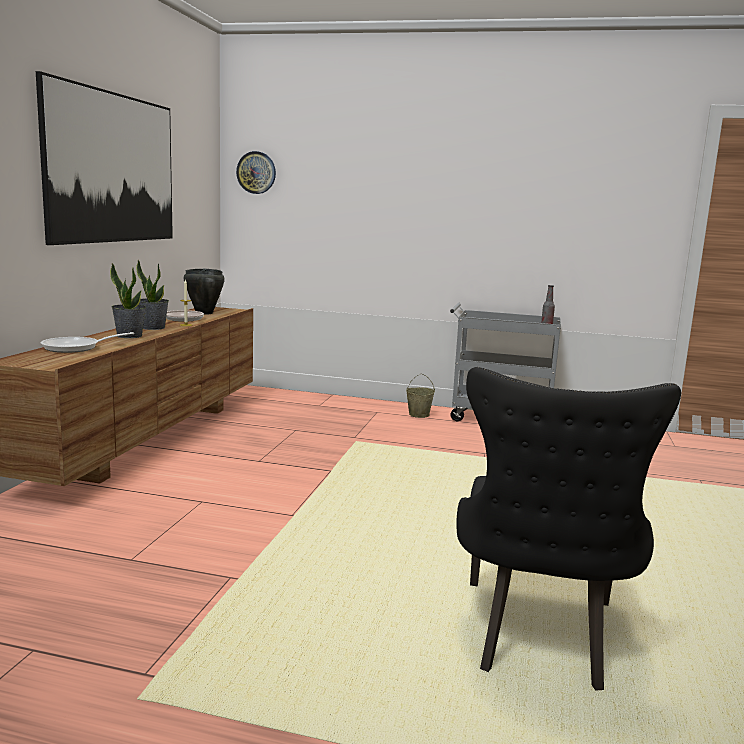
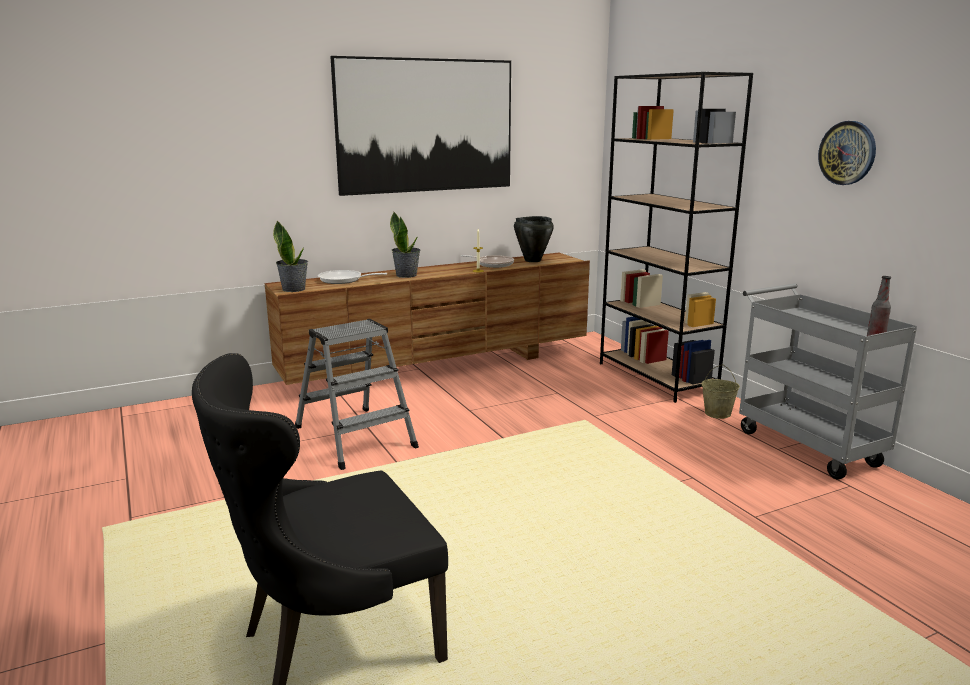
camera: 50 degrees right, 5 degrees up
potted plant [136,260,169,330] -> potted plant moved to [273,221,308,292]
wall clock [236,151,276,194] -> wall clock moved to [818,121,876,185]
none -> grey step ladder [295,319,419,470]
none -> beige bookcase [600,72,753,403]

